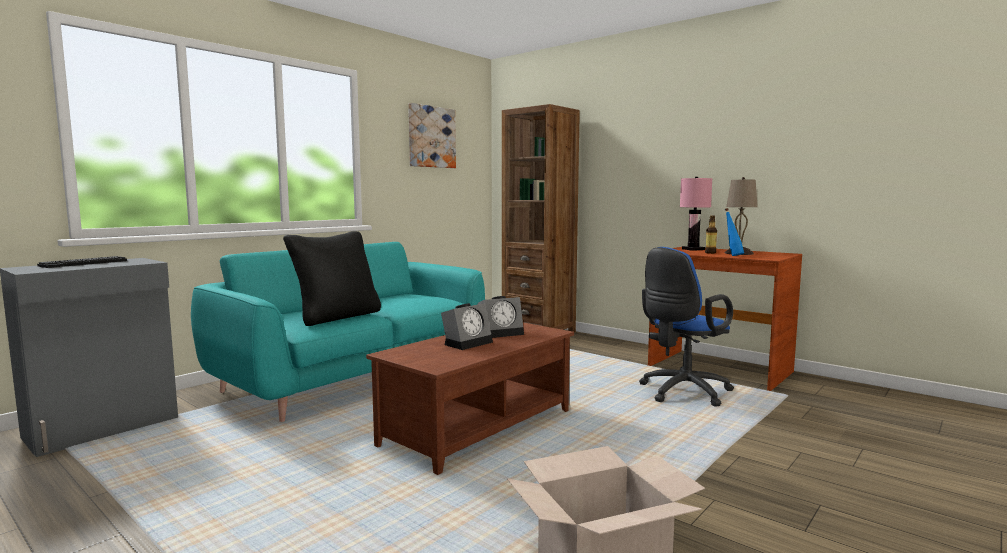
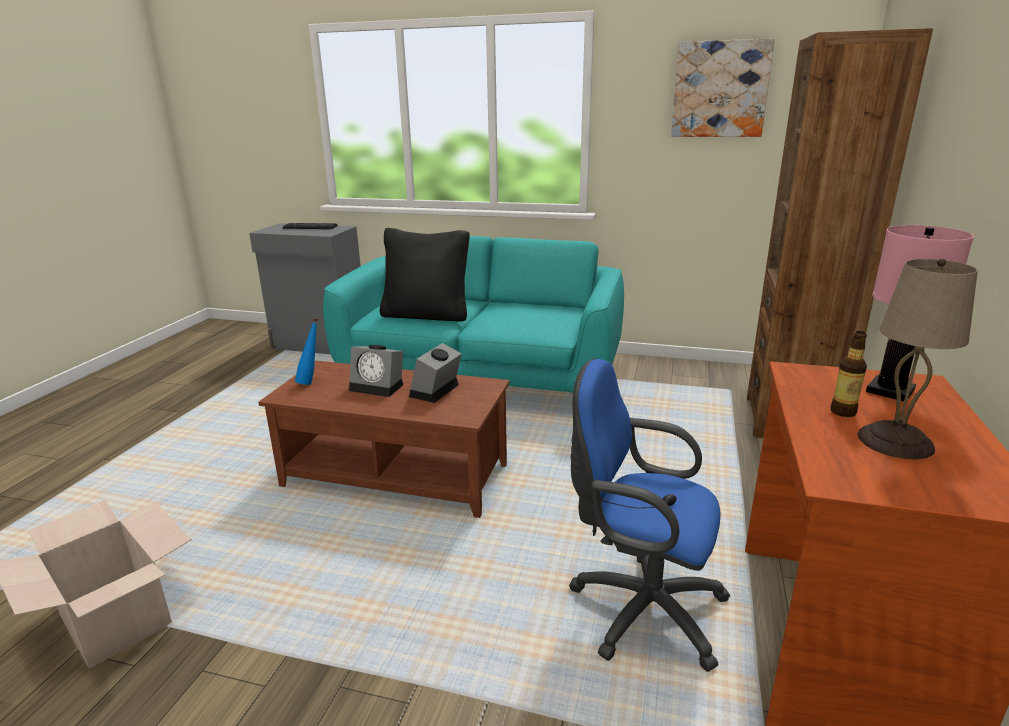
camera: 65 degrees right, 15 degrees up
alarm clock [478,296,524,338] -> alarm clock turned 75 degrees clockwise [409,343,462,403]
blue bottle [725,208,744,256] -> blue bottle moved to [295,318,318,385]

